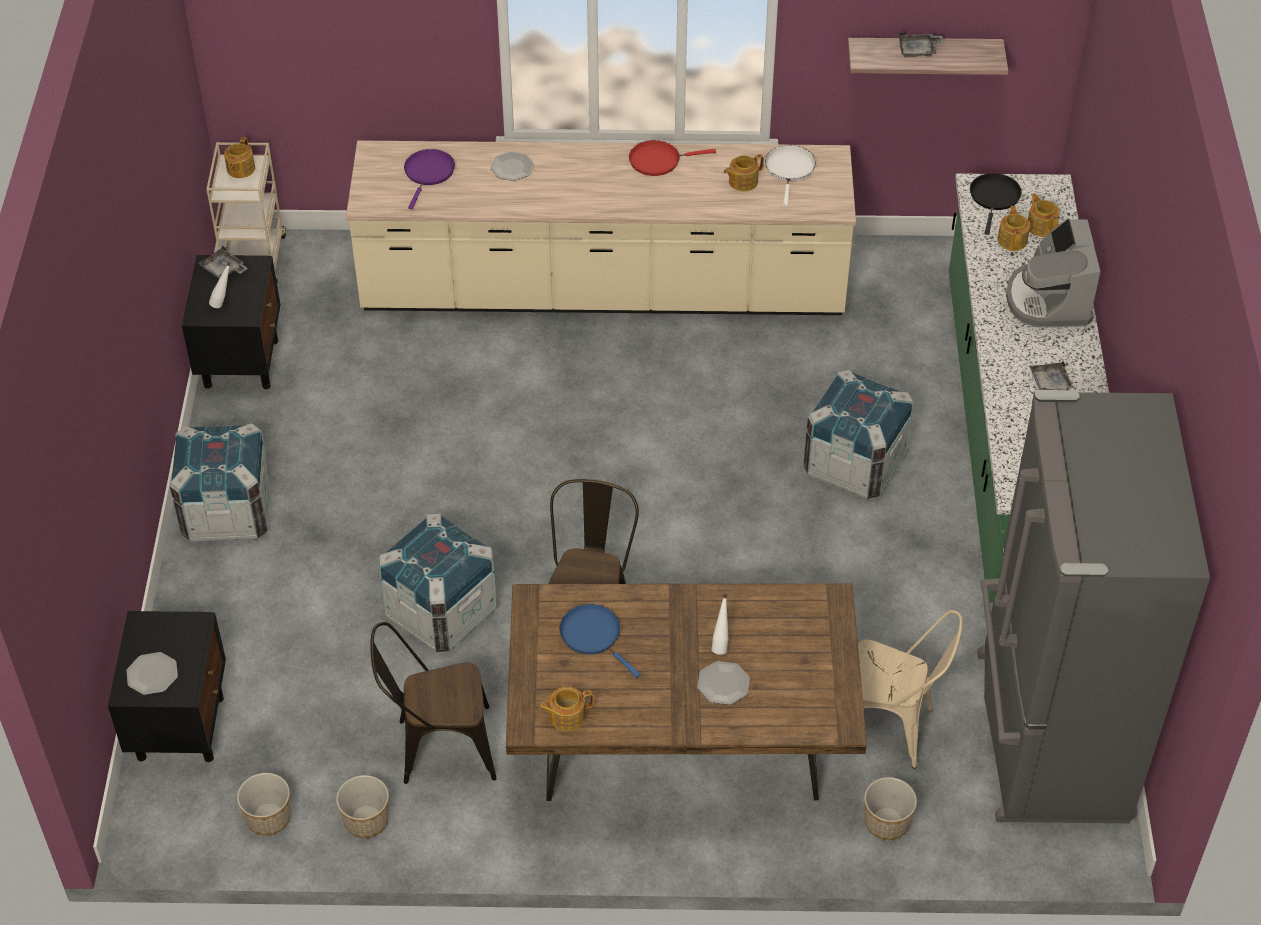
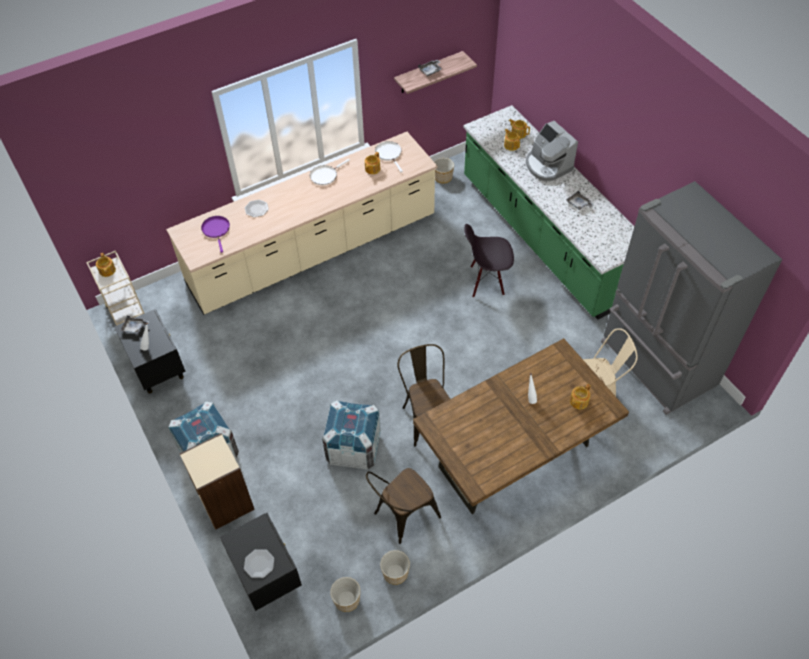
camera: 30 degrees left, 5 degrees up
teapot [538,687,594,731] -> teapot moved to [570,384,591,409]
blue frying pan [559,604,640,678] -> none
red frying pan [629,140,716,176] -> white frying pan [310,159,350,185]
plate [697,661,750,705] -> none
crate [803,370,914,499] -> black chair [464,224,514,298]
planter [864,777,917,840] -> planter moved to [434,158,454,184]
black frying pan [970,173,1022,235] -> none
none -> beige bookcase [179,433,255,530]

